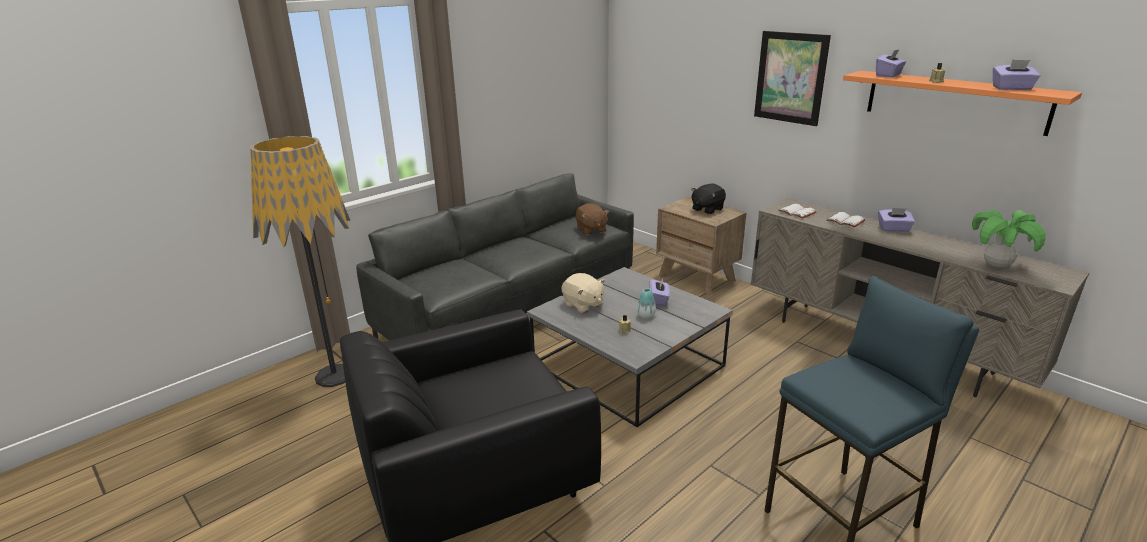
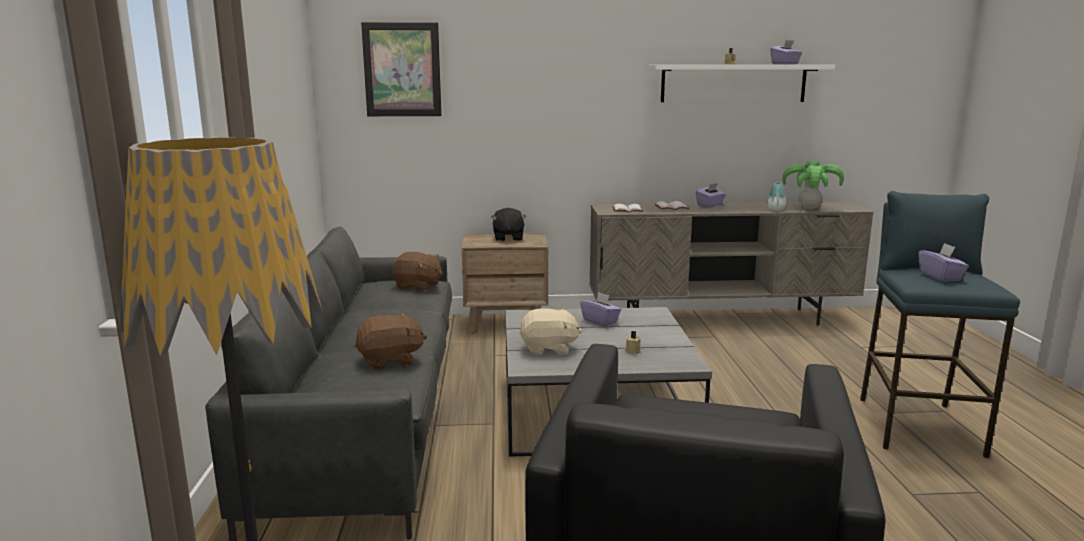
camera: 50 degrees left, 10 degrees down
vase [637,288,656,319] -> vase moved to [767,183,786,211]
picture [754,31,831,126] -> picture moved to [361,22,442,116]
orange shelf [843,71,1082,136] -> white shelf [649,65,835,102]
purple tissue box [876,49,906,78] -> purple tissue box moved to [918,243,969,282]
none -> brown plush toy [355,313,427,370]

